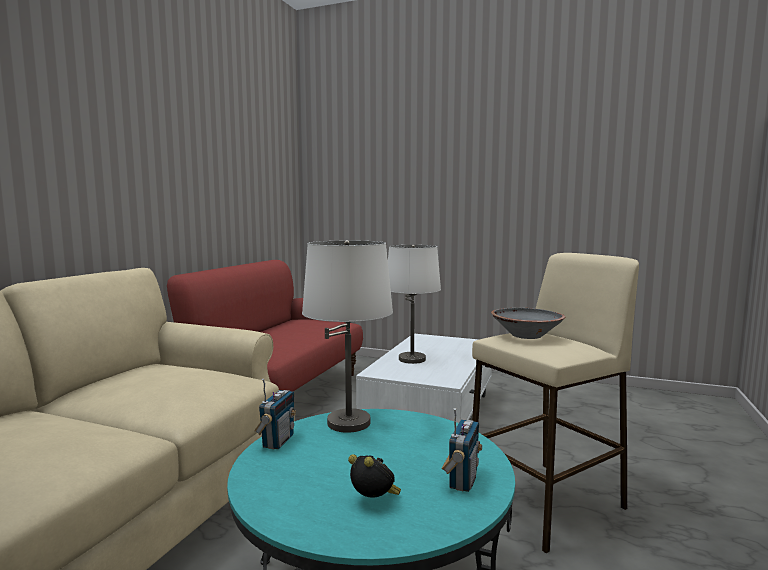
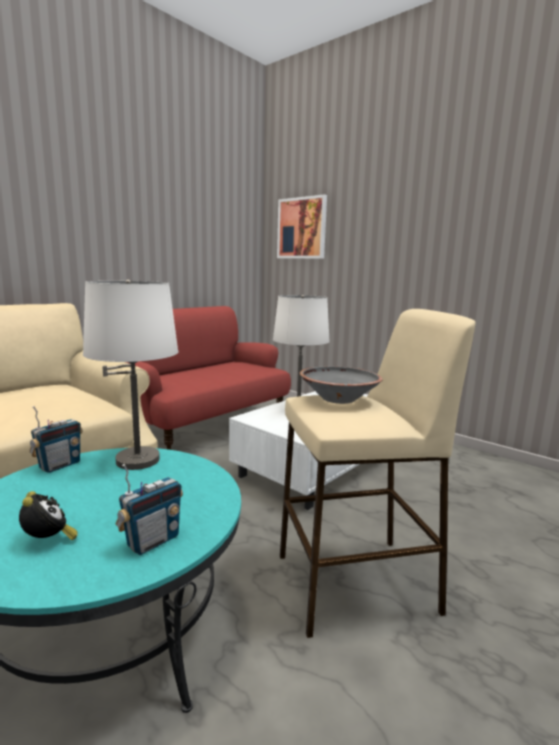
camera: 20 degrees right, 5 degrees up
none -> picture [277,194,327,259]

